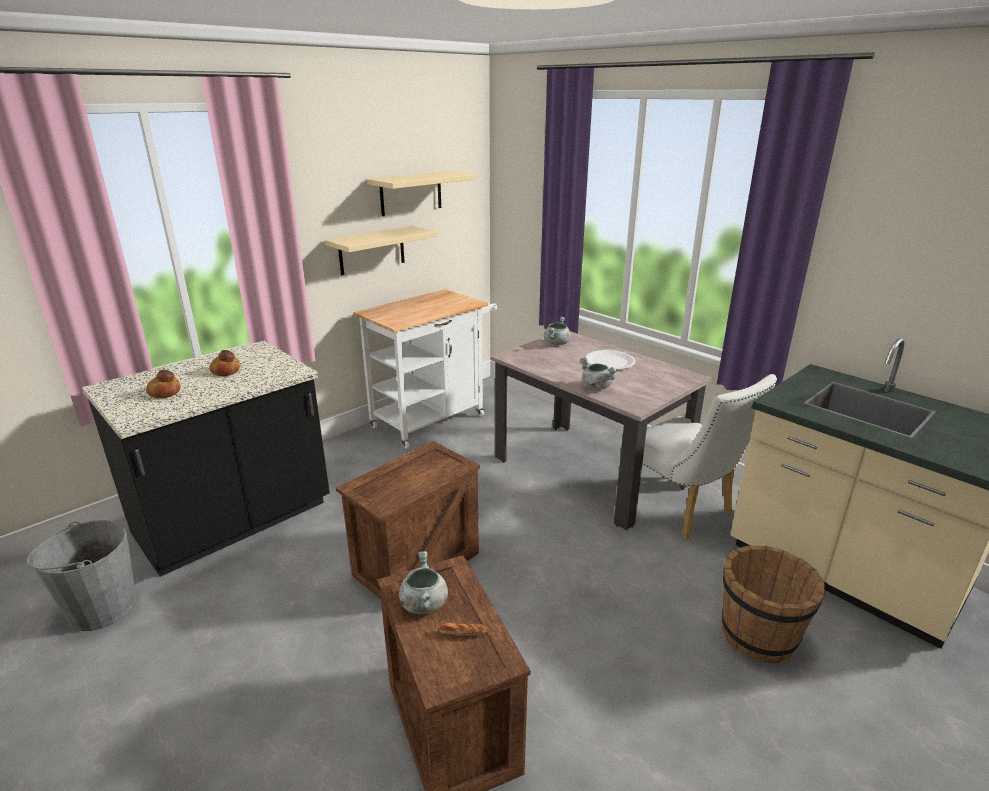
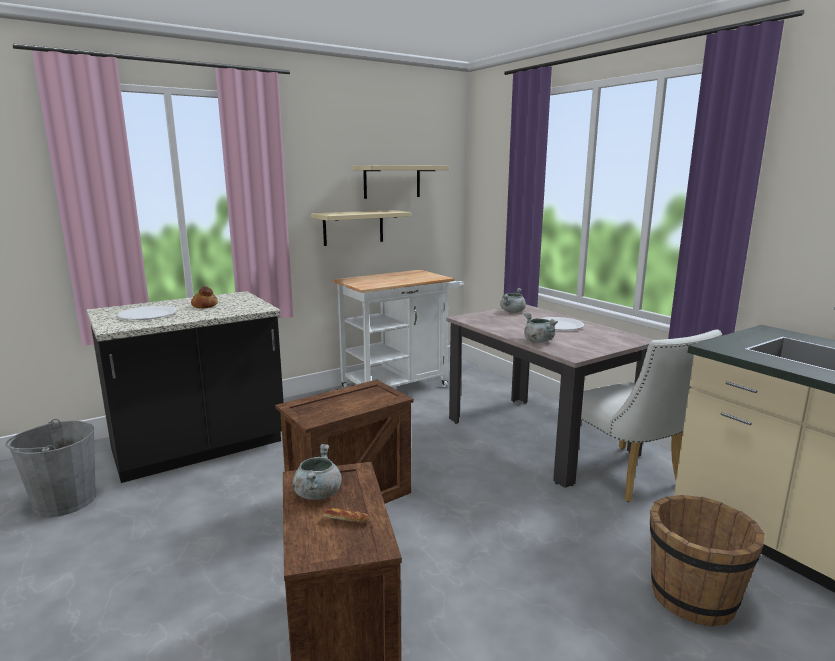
camera: 10 degrees right, 10 degrees down
bread [146,370,181,398] -> white plate [118,306,177,320]

